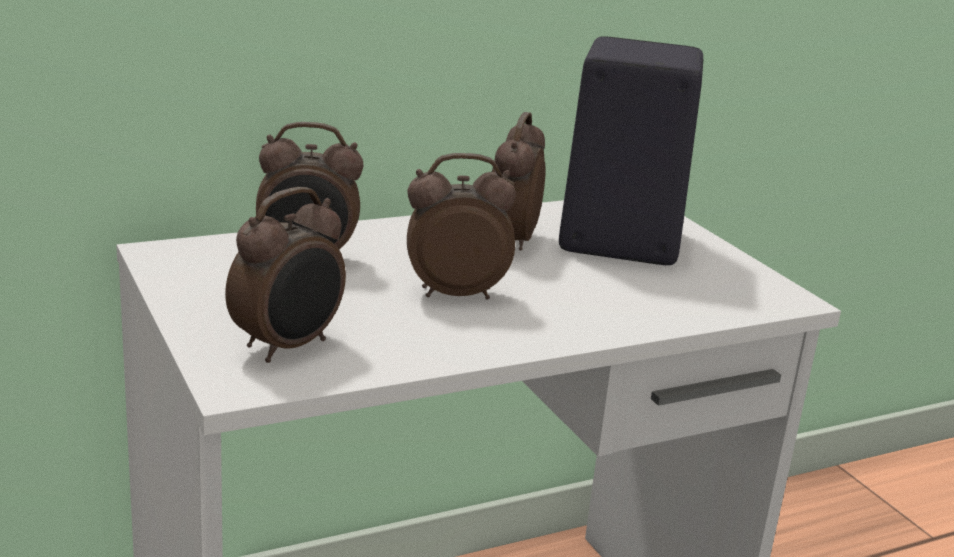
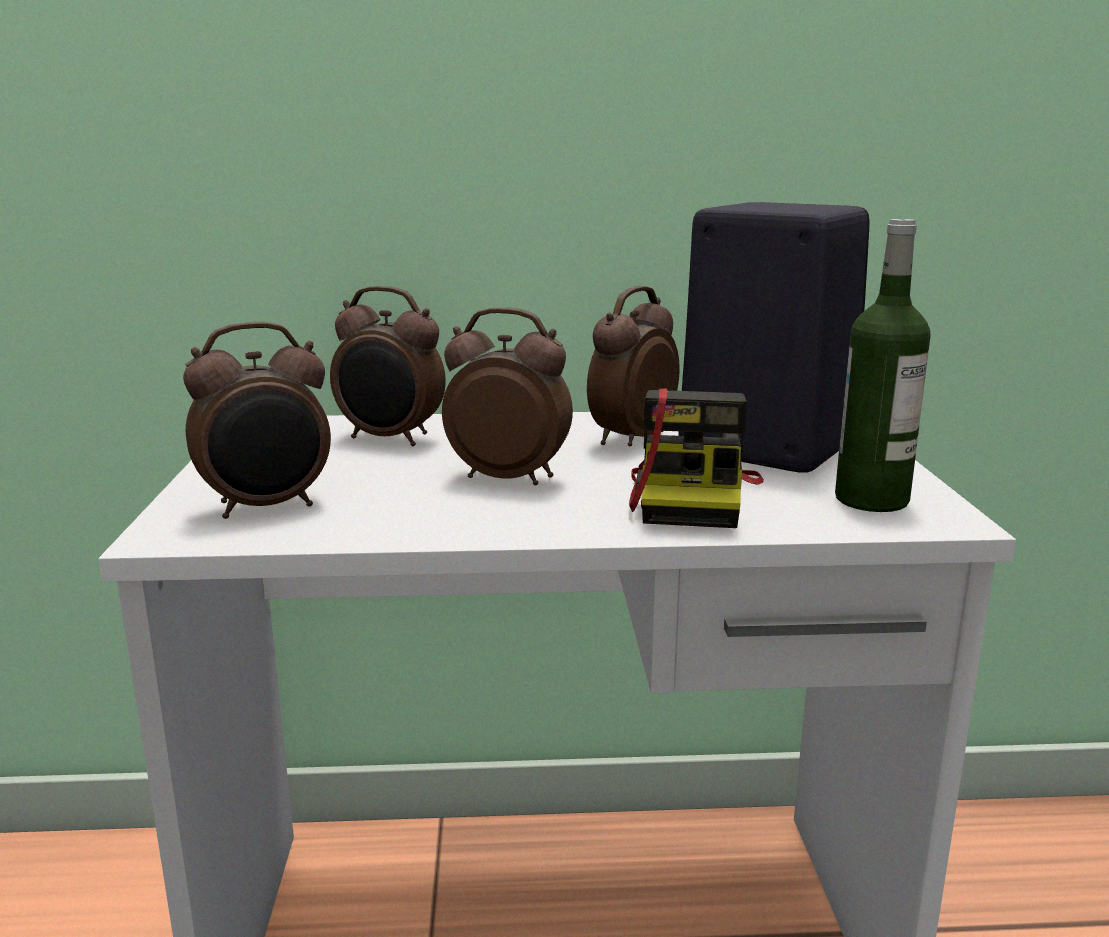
camera: 25 degrees right, 5 degrees down
none -> camera [629,388,764,528]
none -> bottle [835,219,930,512]

